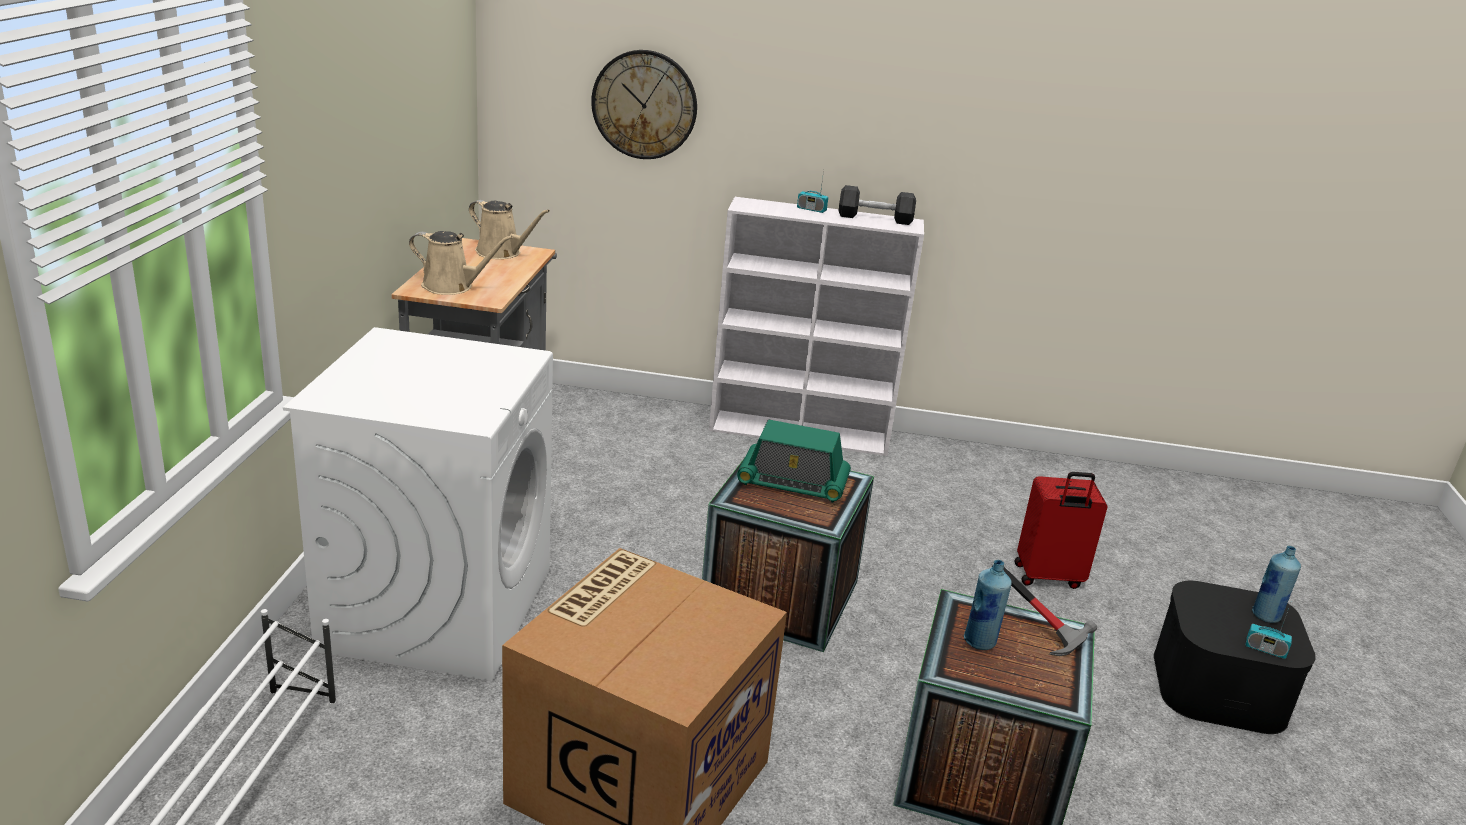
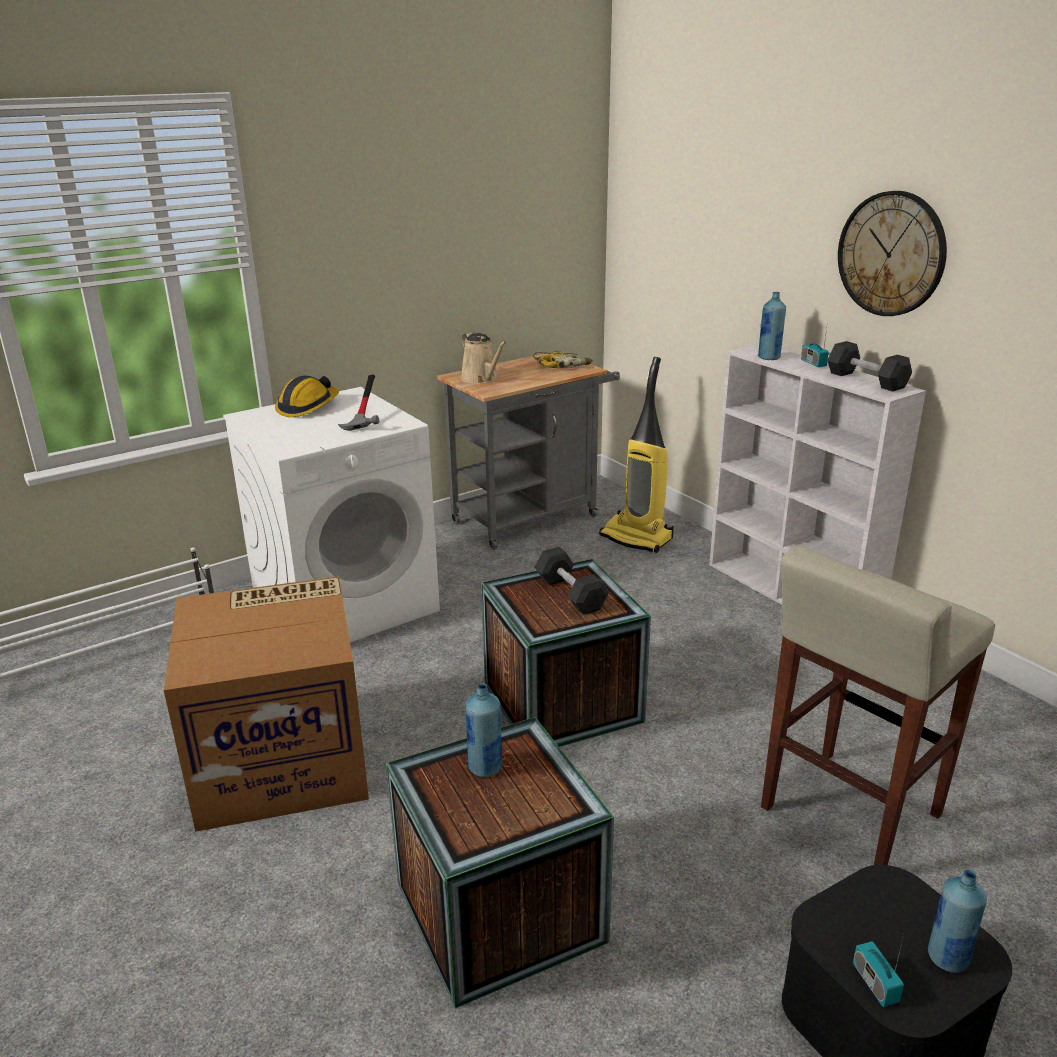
camera: 50 degrees right, 0 degrees up
beige watering can [469,200,550,259] -> power drill [532,351,593,369]
wall clock [591,50,697,159] -> wall clock moved to [838,191,947,316]
radio [737,420,851,502] -> black dumbbell [535,547,609,615]
hammer [992,564,1097,656] -> hammer moved to [338,374,379,431]
red suitcase [1015,472,1107,589] -> beige stool [761,546,995,865]
none -> hard hat [275,376,339,417]
none -> vacuum cleaner [599,357,674,553]
none -> blue bottle [758,292,786,360]

